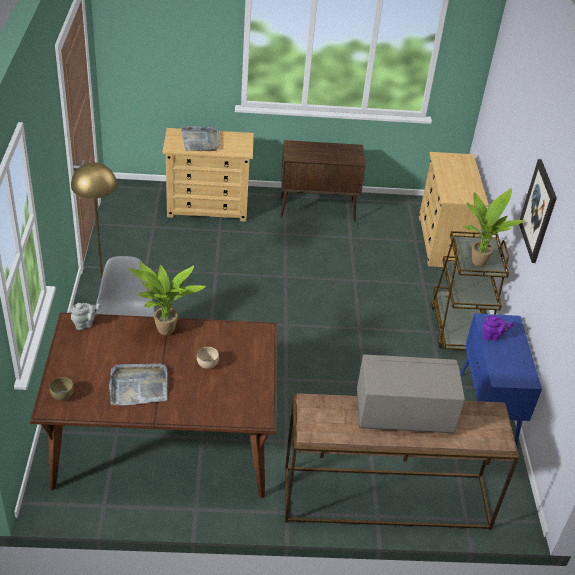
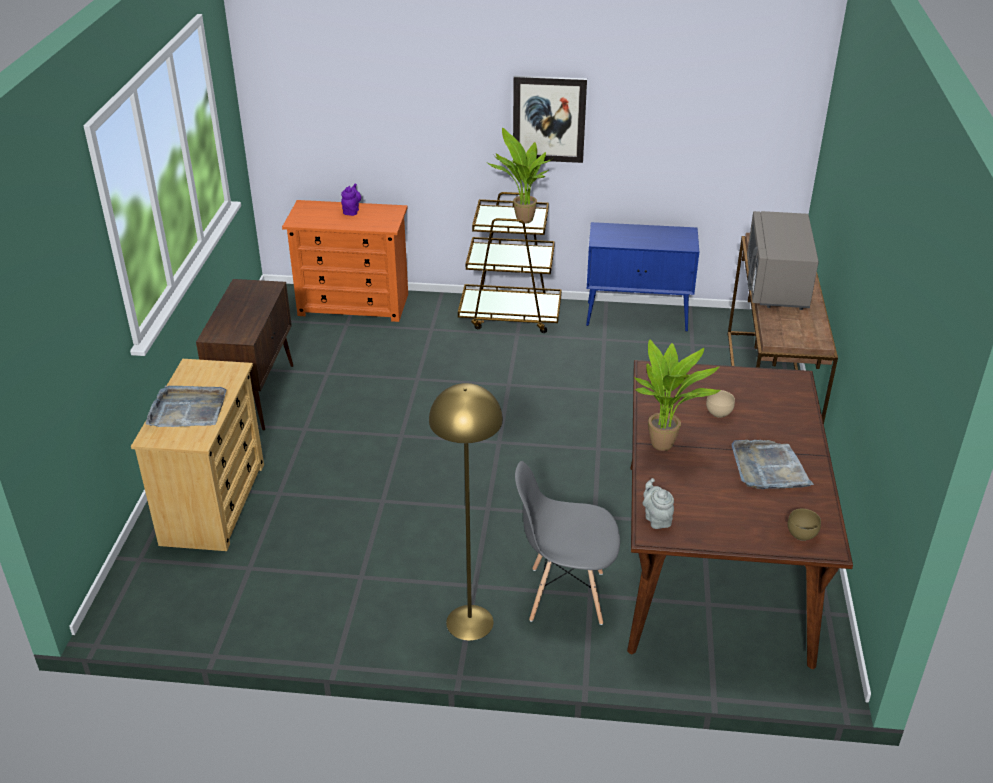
camera: 80 degrees left, 5 degrees down
beige dresser [419,152,489,267] -> orange dresser [282,200,408,322]
purple teapot [483,315,513,341] -> purple teapot moved to [341,183,361,216]

